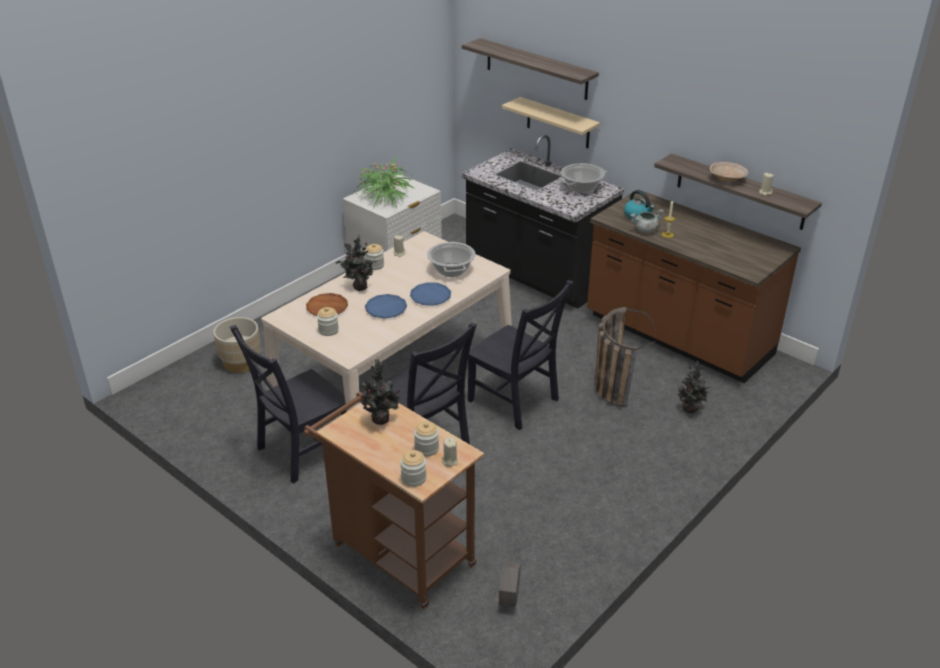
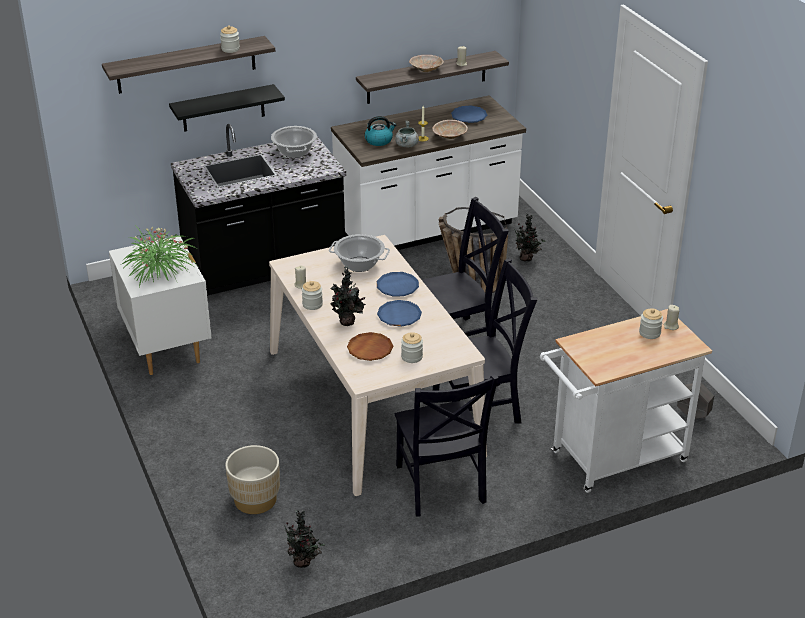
camera: 65 degrees left, 0 degrees up
brown cart [304,392,484,609] -> white cart [540,309,712,493]
potted plant [360,358,401,425] -> potted plant moved to [279,510,325,568]
jar [400,450,427,487] -> jar moved to [220,25,240,53]
beige shelf [502,97,600,148] -> black shelf [169,84,285,132]
brown counter [587,189,801,383] -> white counter [331,95,526,250]
none -> beige bowl [432,120,468,139]
none -> blue plate [451,106,487,123]

